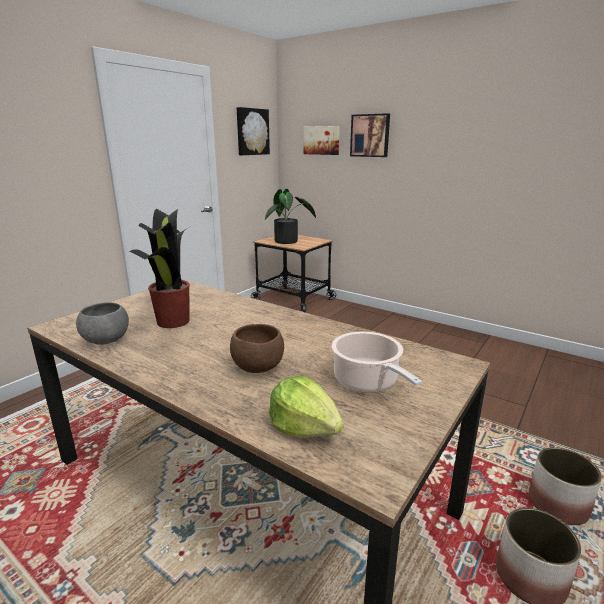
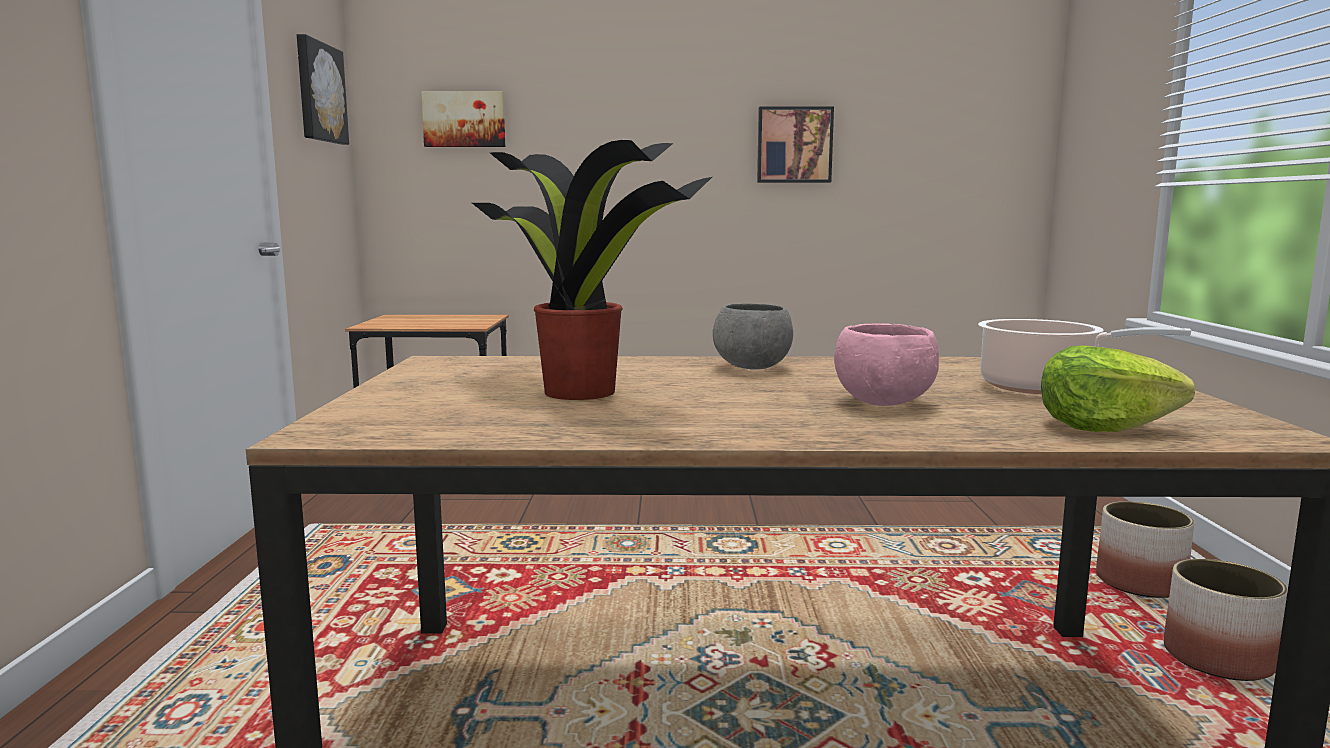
camera: 35 degrees left, 10 degrees down
grey bowl [76,302,129,345] -> grey bowl moved to [713,304,793,369]
brown bowl [230,324,284,373] -> pink bowl [834,324,939,406]
potted plant [265,189,316,244] -> none
picture [350,113,390,157] -> picture moved to [757,106,834,183]

